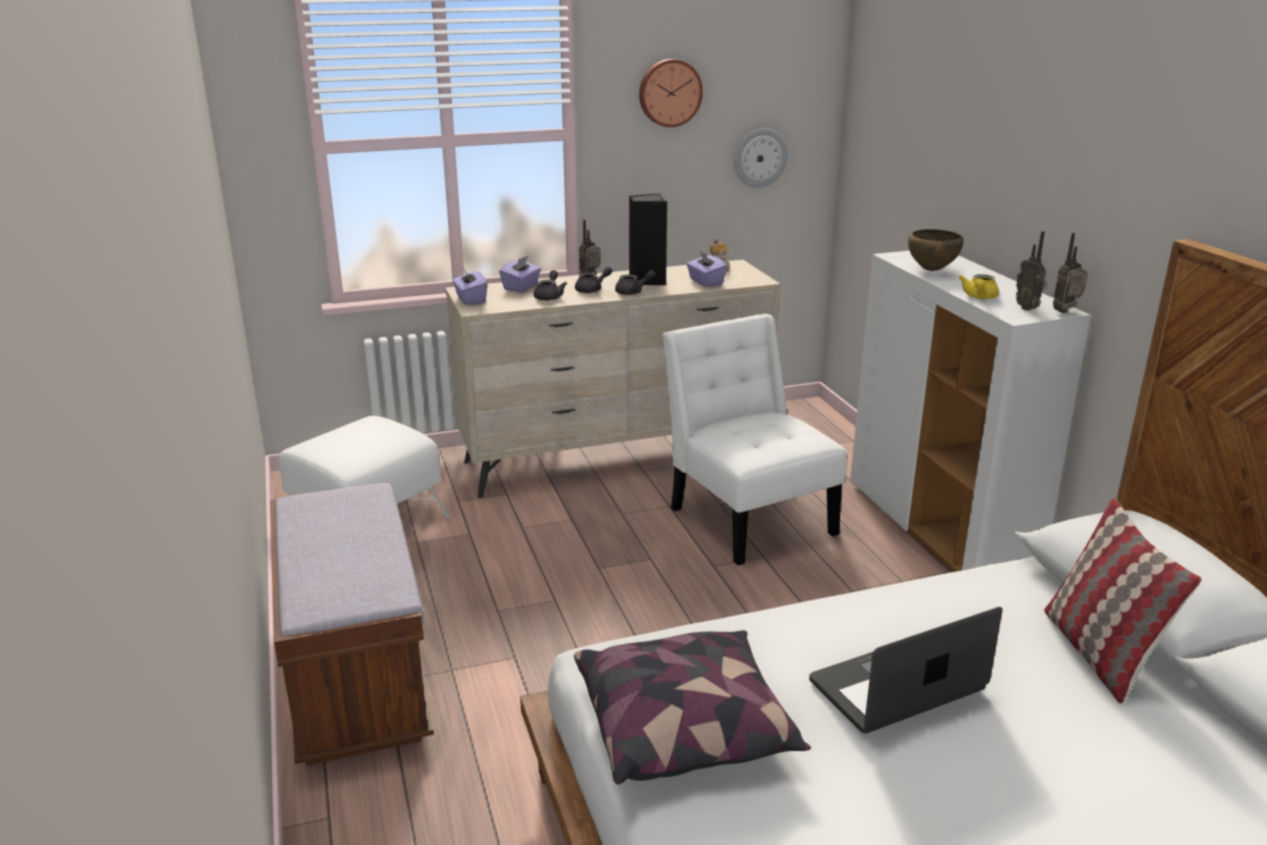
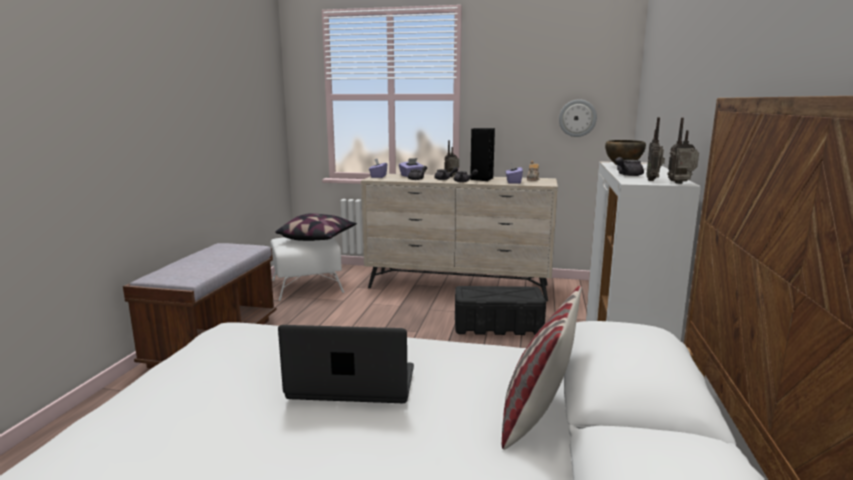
camera: 30 degrees right, 10 degrees down
pillow [574,630,811,784] -> pillow moved to [275,213,357,241]
wall clock [639,59,703,127] -> none
white chair [662,314,847,565] -> black storage box [455,286,546,335]
yellow teapot [959,274,999,299] -> grey teapot [615,157,644,176]

